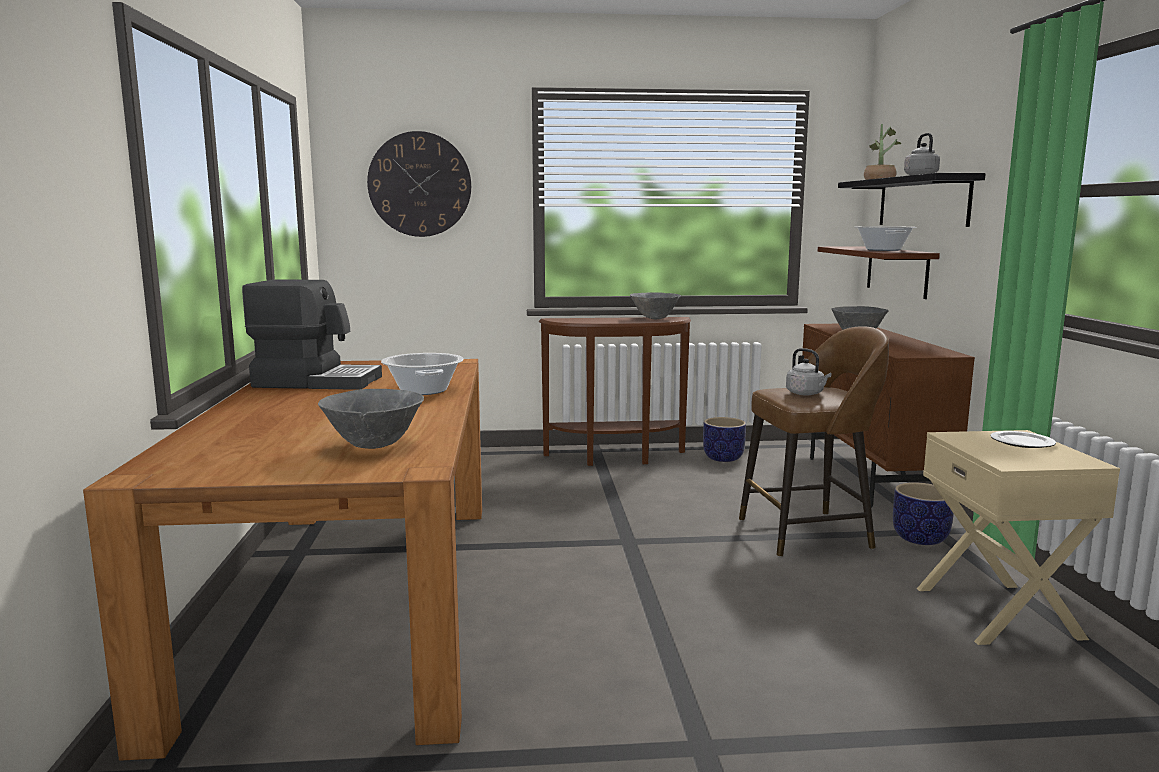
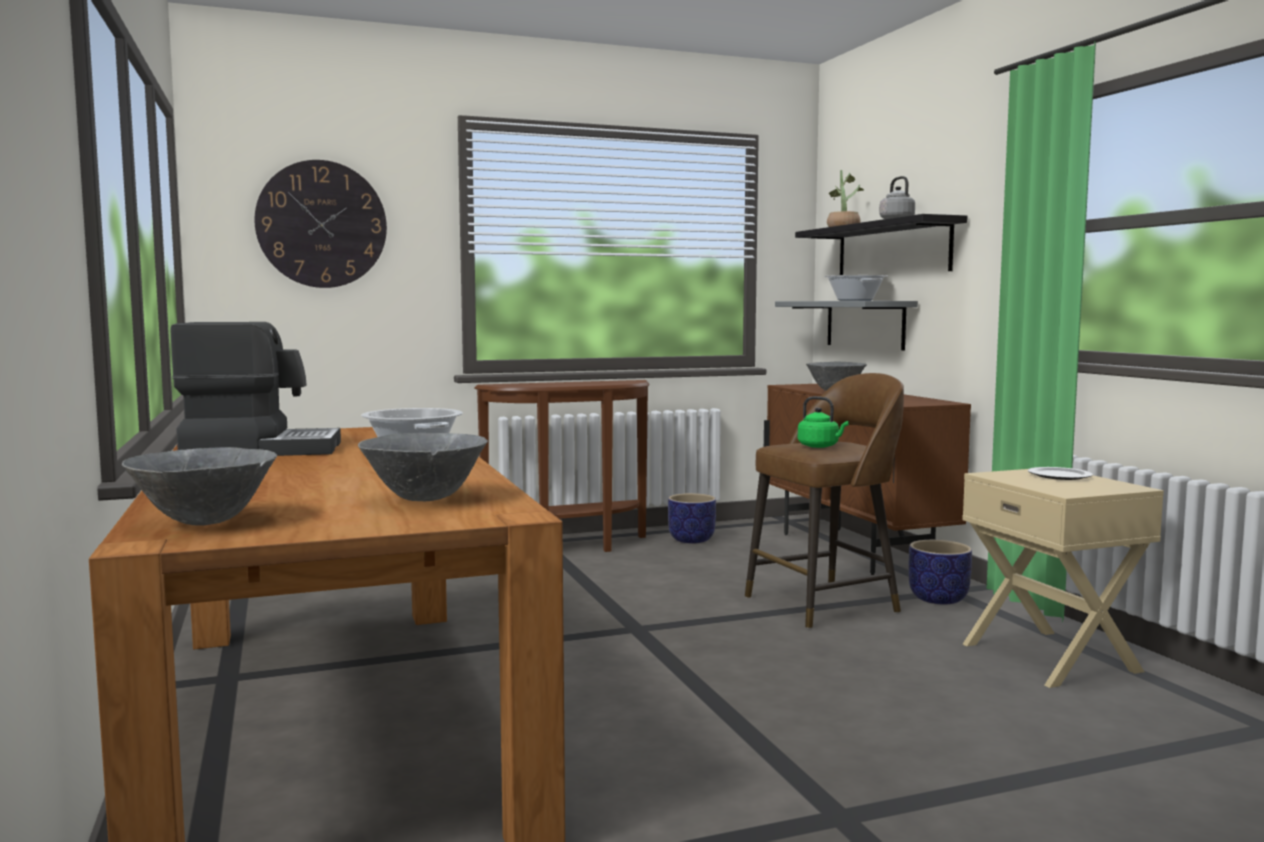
camera: 15 degrees left, 5 degrees down
grey bowl [630,292,681,319] -> grey bowl moved to [122,447,277,526]
grey kettle [786,348,832,396] -> green kettle [798,396,849,448]
brown shelf [818,247,940,299] -> grey shelf [775,301,918,350]

